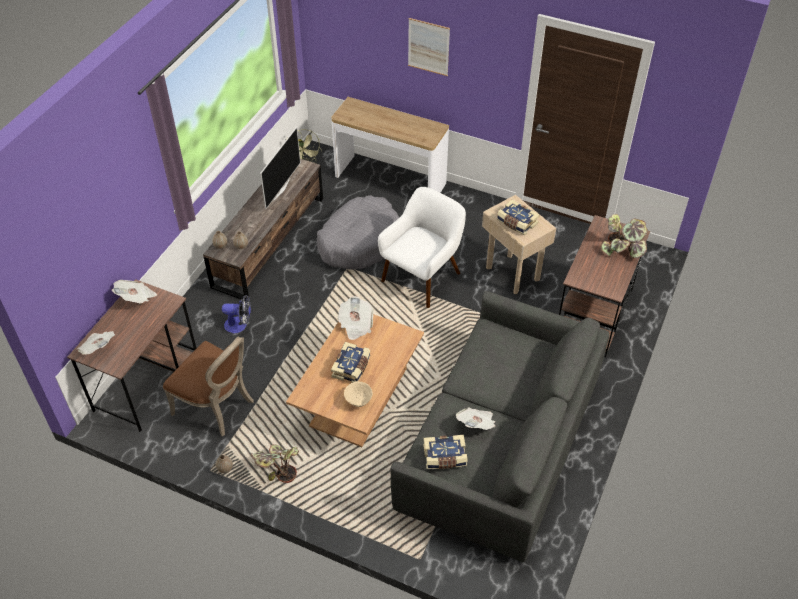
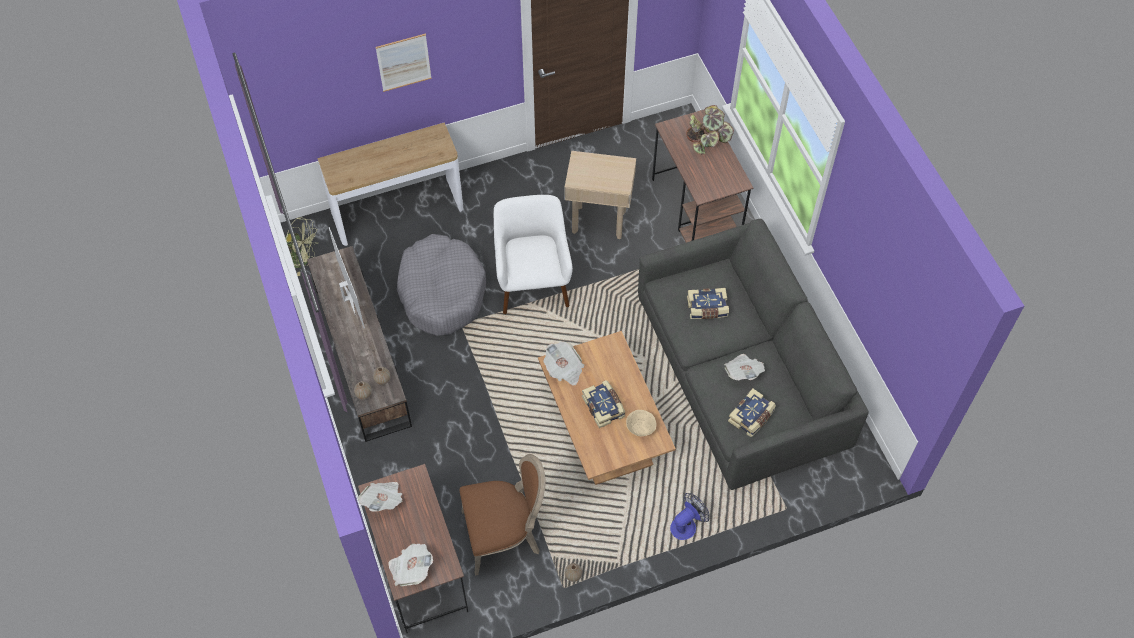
camera: 45 degrees left, 10 degrees up
fan [222,295,251,333] -> fan moved to [670,493,710,540]
potted plant [251,444,299,483] -> none
book [497,200,540,235] -> book moved to [687,288,729,319]

